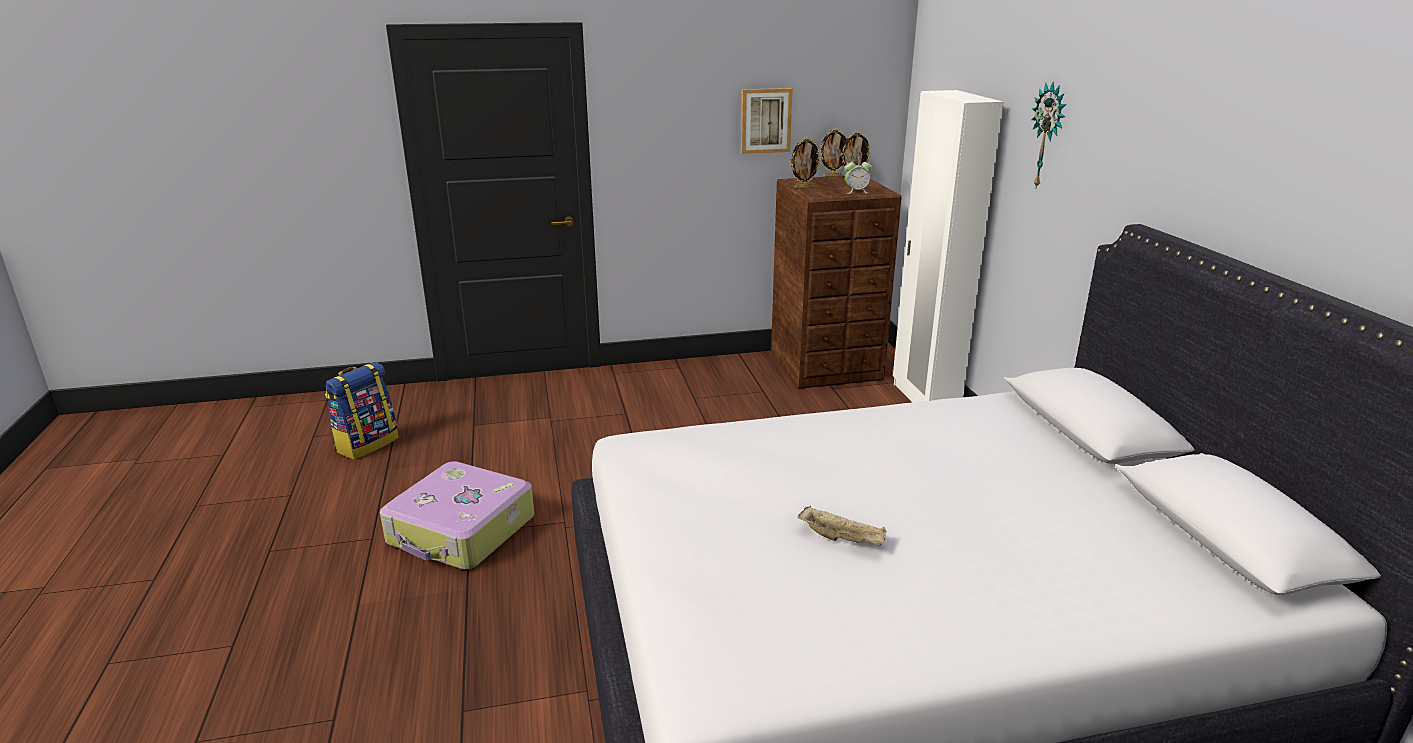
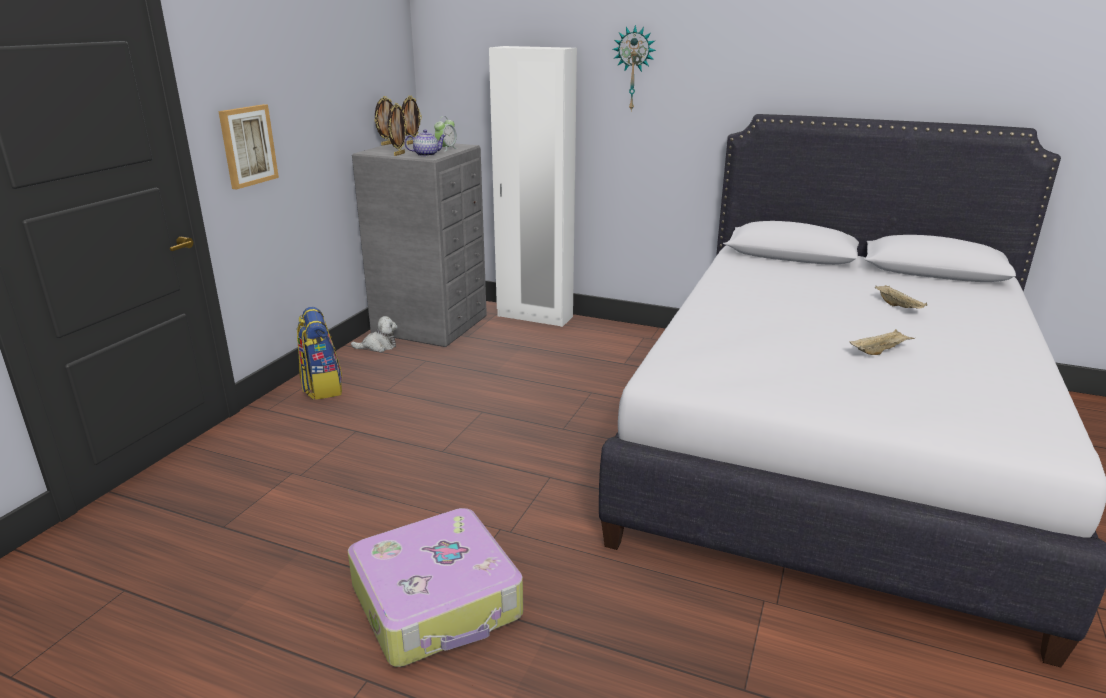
camera: 55 degrees left, 0 degrees up
backpack [325,362,399,460] -> backpack moved to [297,307,342,400]
picture [741,88,793,154] -> picture moved to [218,104,279,190]
brown dresser [771,176,902,389] -> grey dresser [352,140,487,347]
none -> plush toy [351,316,398,352]
none -> teapot [405,130,446,156]
none -> beige tray [875,285,927,309]

